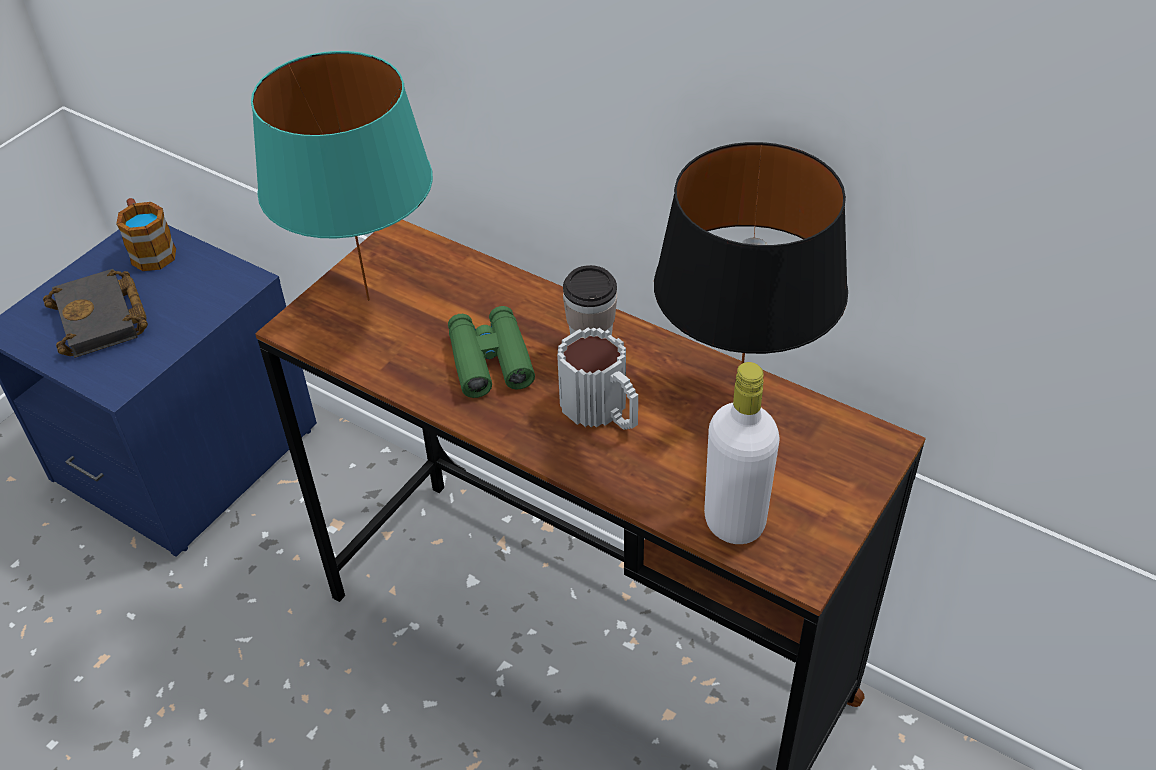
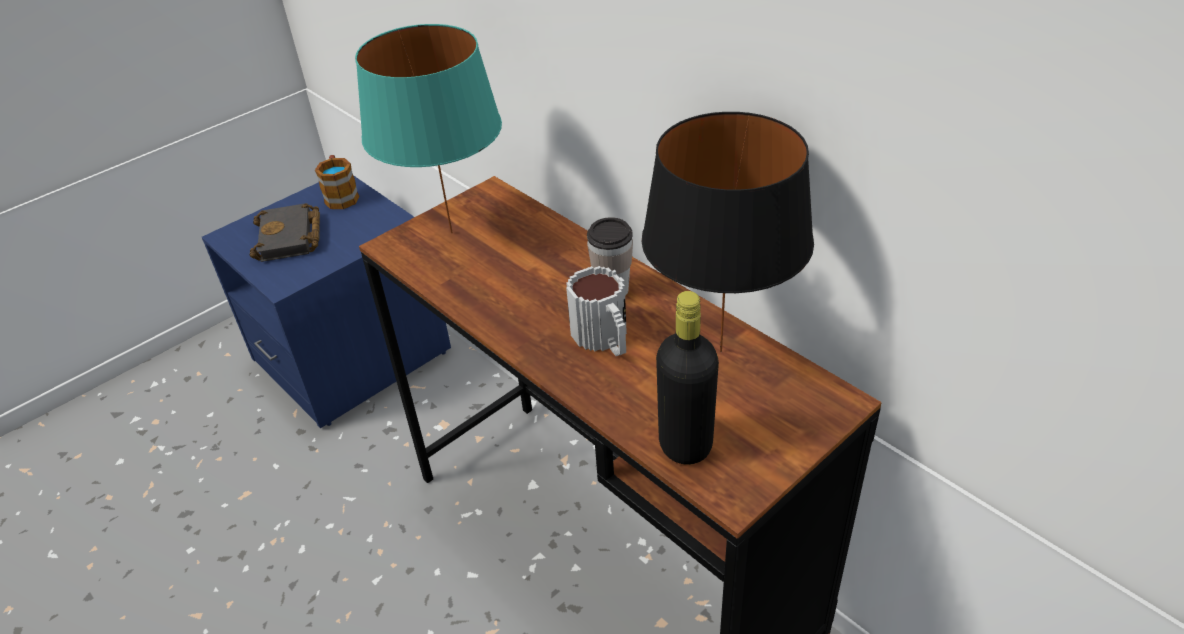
camera: 15 degrees right, 5 degrees down
green binoculars [448,306,535,398] -> none
white bottle [704,362,780,544] -> black bottle [656,291,719,465]

